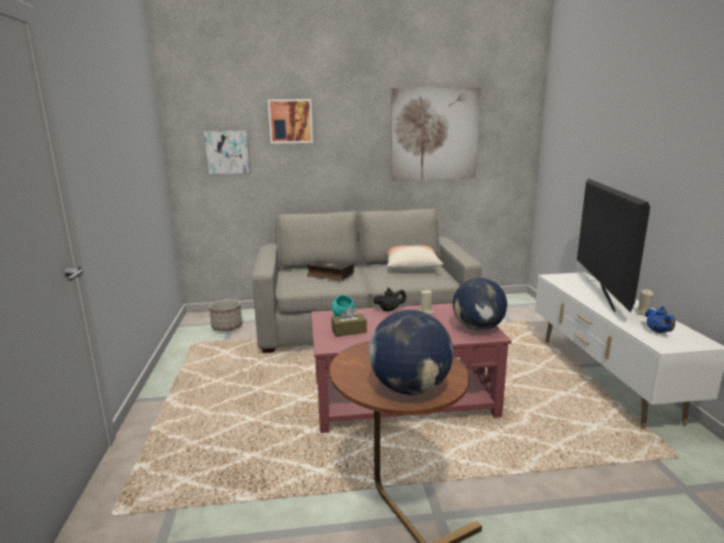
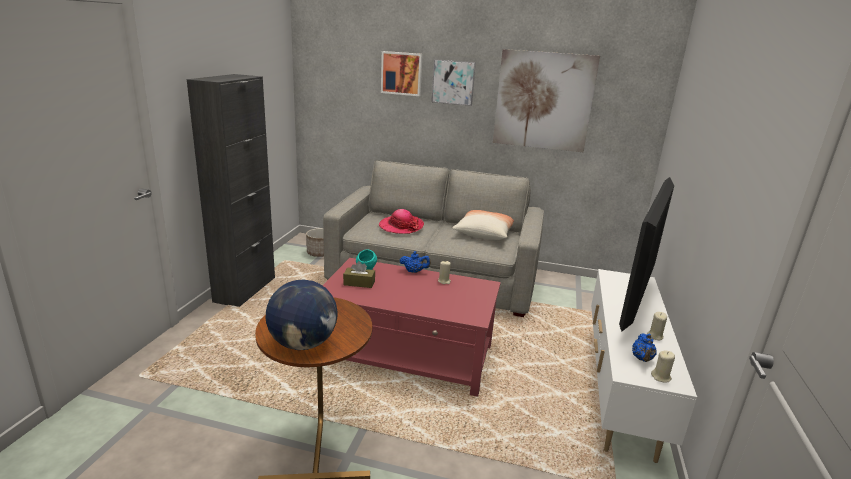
camera: 20 degrees right, 5 degrees up
picture [203,130,251,175] -> picture moved to [431,59,476,106]
book [307,260,354,281] -> hat [379,209,424,234]
black teapot [373,288,406,311] -> blue teapot [400,251,431,273]
globe [453,278,507,331] -> none
none -> black cabinet [187,74,275,307]
none -> beige candle [651,350,675,383]

